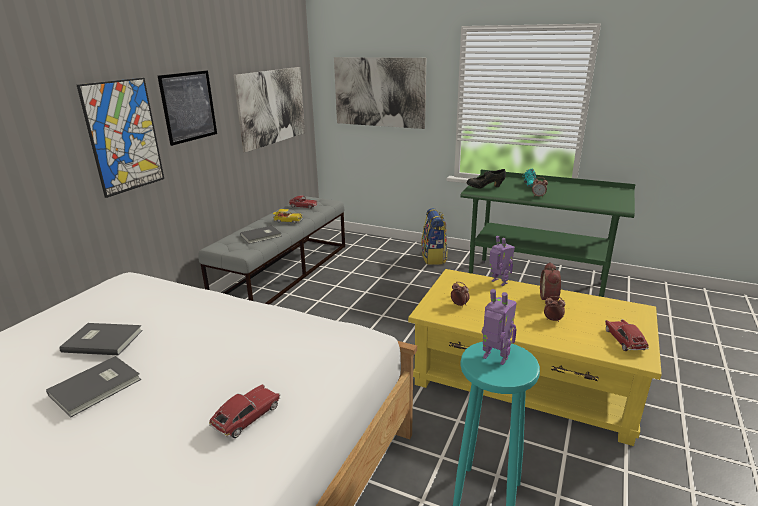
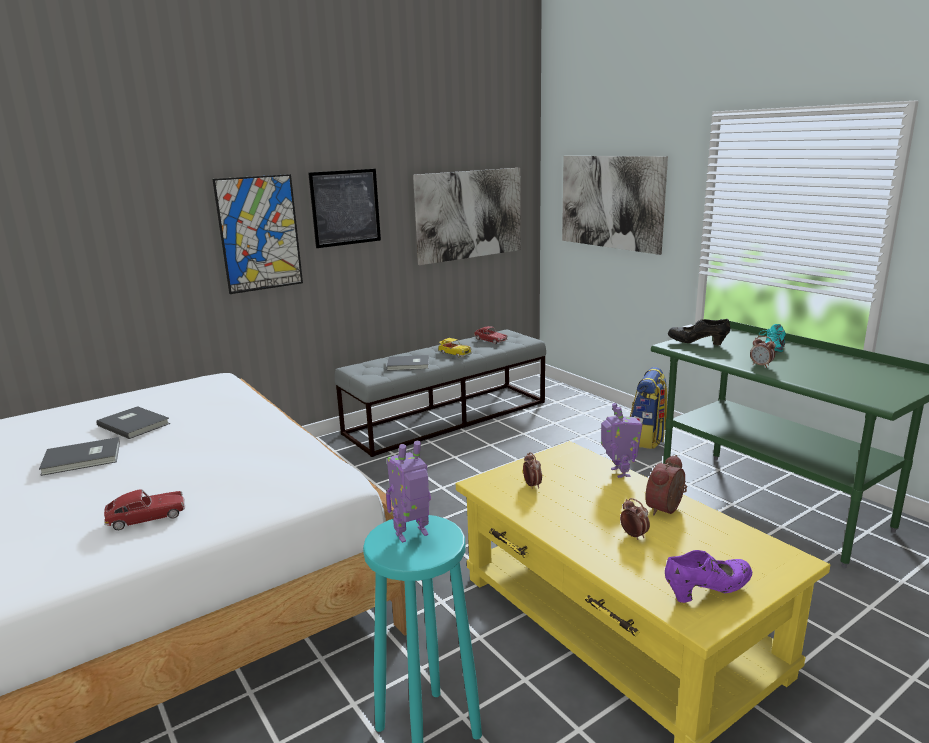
camera: 30 degrees right, 5 degrees down
toy robot [482,289,517,365] -> toy robot turned 90 degrees counterclockwise [386,441,431,543]
toy car [605,319,649,351] -> purple shoe [665,550,752,603]

